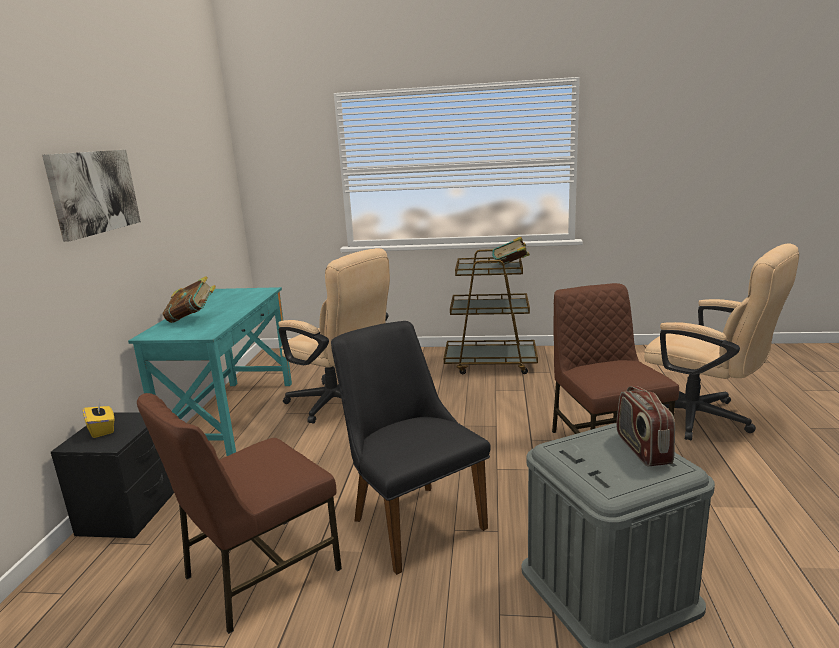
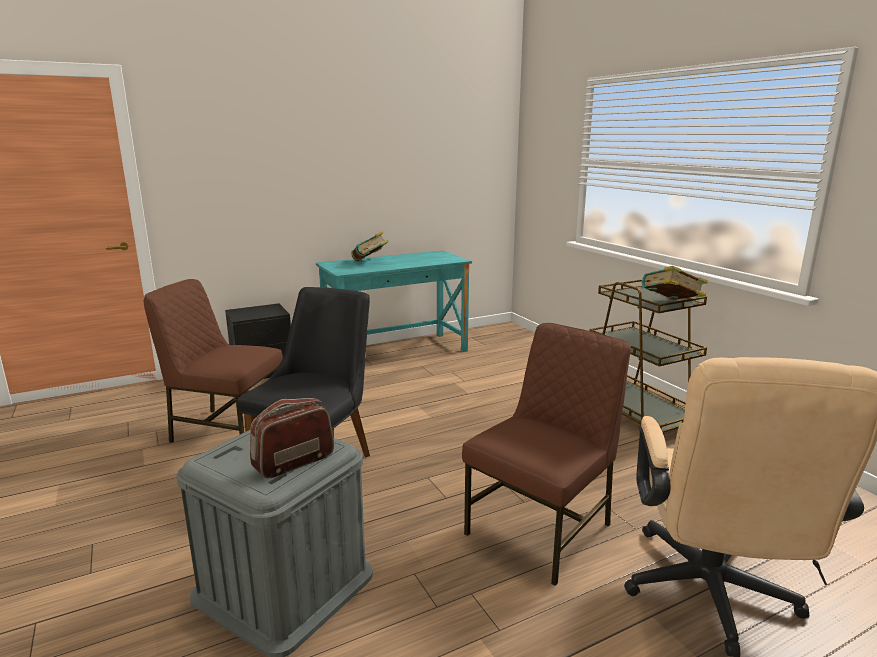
camera: 55 degrees right, 0 degrees up
picture [42,150,141,242] -> none
yellow tissue box [83,401,114,438] -> none
beige office chair [278,248,390,424] -> none

